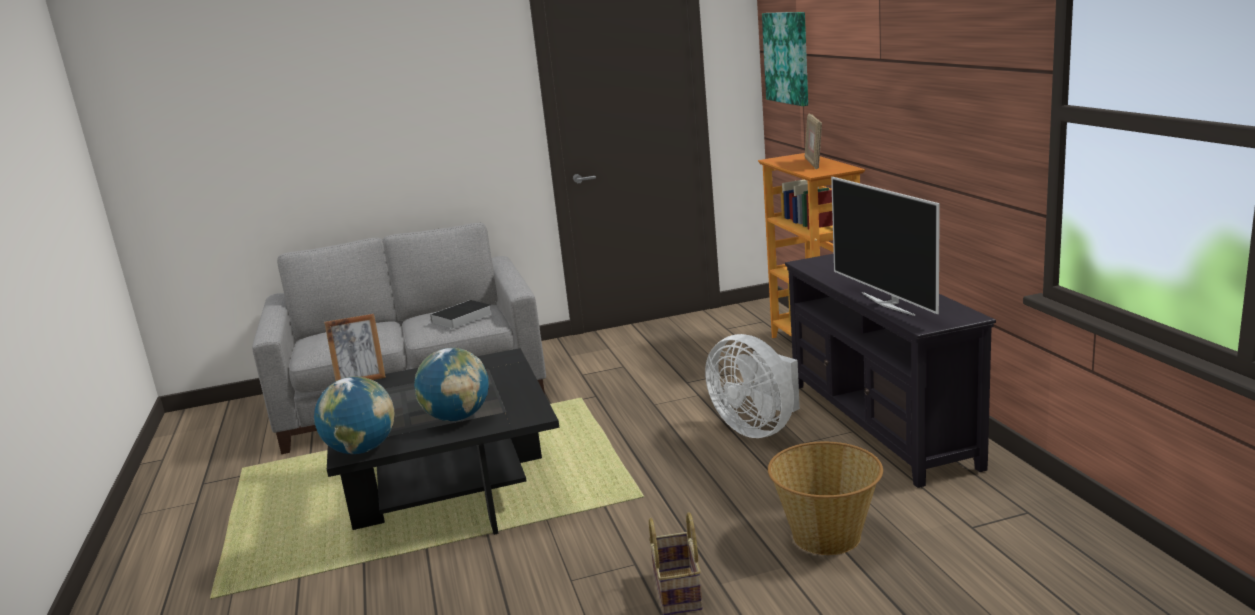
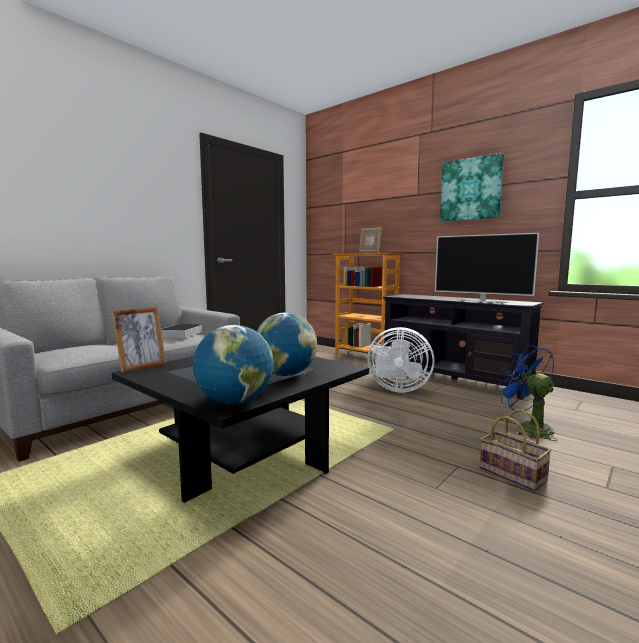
camera: 35 degrees left, 10 degrees down
picture [762,12,808,106] -> picture moved to [440,153,504,222]
basket [768,442,883,555] -> blue fan [497,345,557,441]

